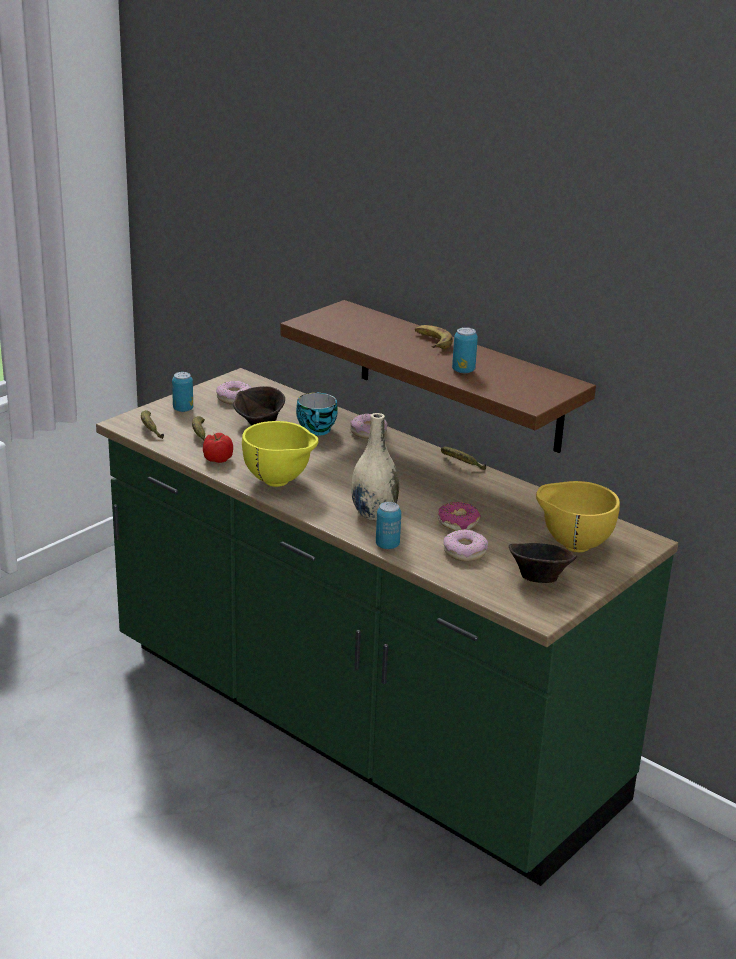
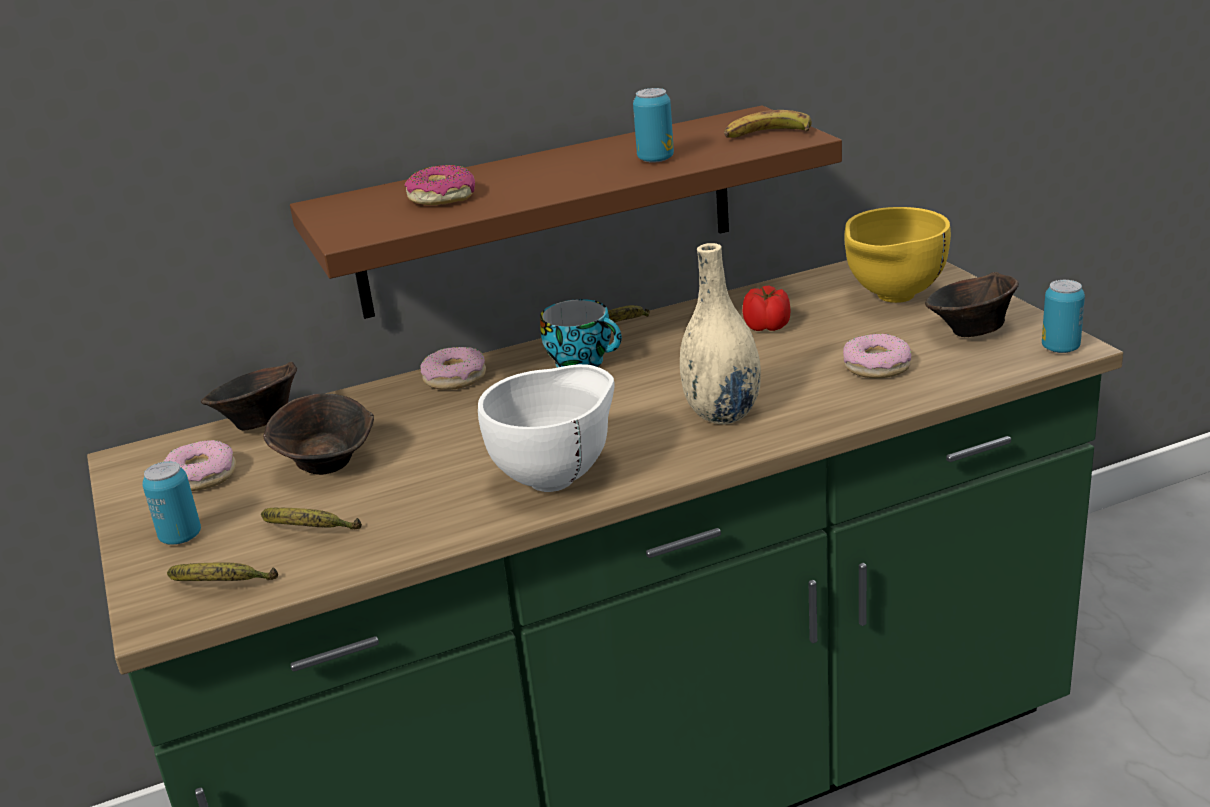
camera: 60 degrees left, 0 degrees up
tomato [203,433,233,463] -> tomato moved to [743,286,791,331]
yellow bowl [242,421,319,487] -> white bowl [478,364,615,492]
cup [296,393,338,436] -> cup moved to [540,299,622,368]
can [376,502,401,549] -> can moved to [1042,280,1085,353]
banana [415,325,453,349] -> banana moved to [724,110,812,138]
donut [438,502,481,531] -> donut moved to [405,165,475,205]
none -> brown bowl [201,362,297,430]

